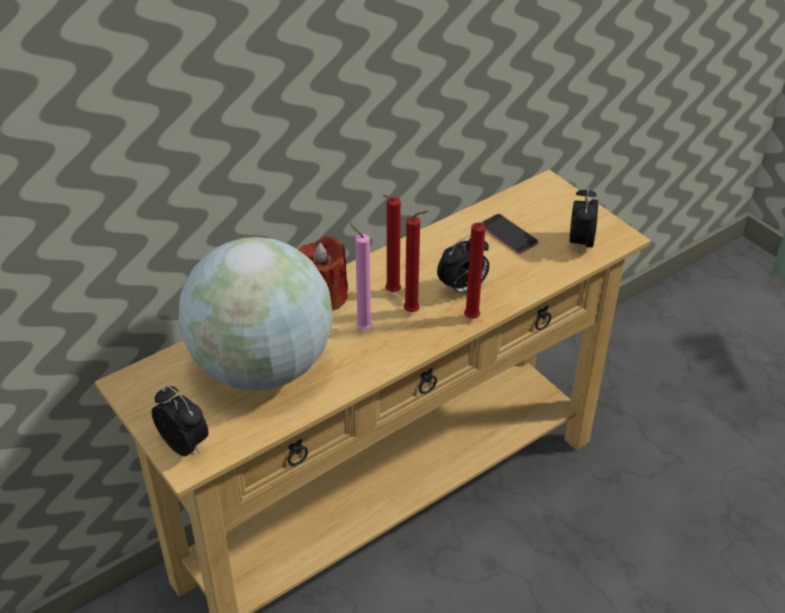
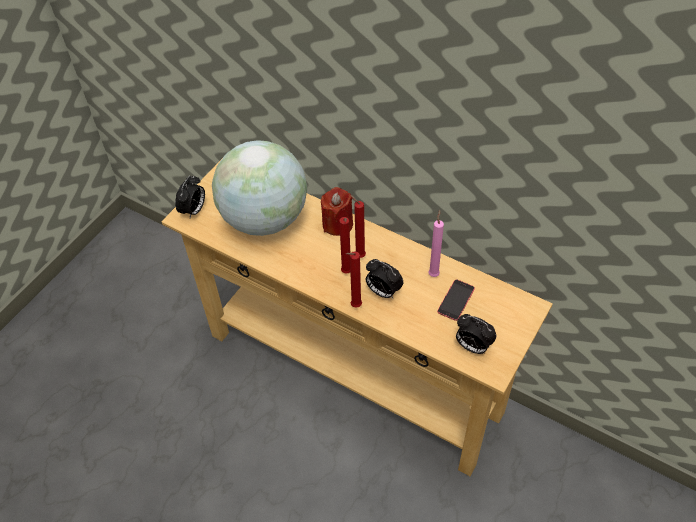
camera: 70 degrees right, 10 degrees up
pink candle [349,222,372,330] -> pink candle moved to [428,210,444,277]
alarm clock [570,186,598,252] -> alarm clock turned 135 degrees counterclockwise [456,314,496,354]

